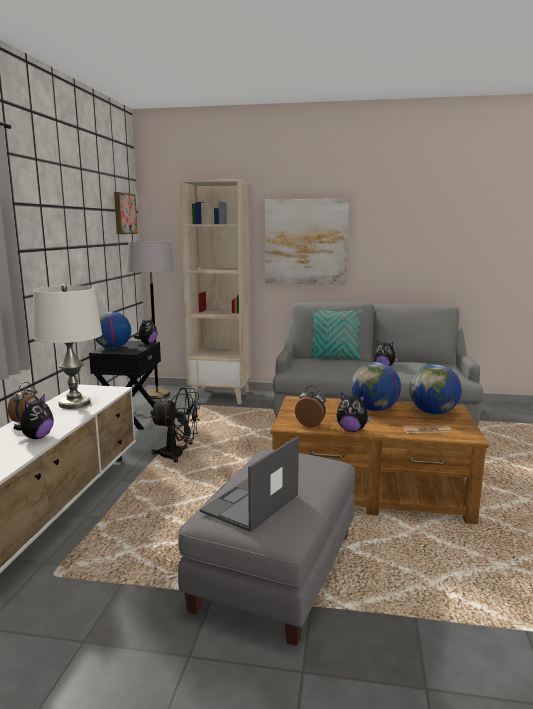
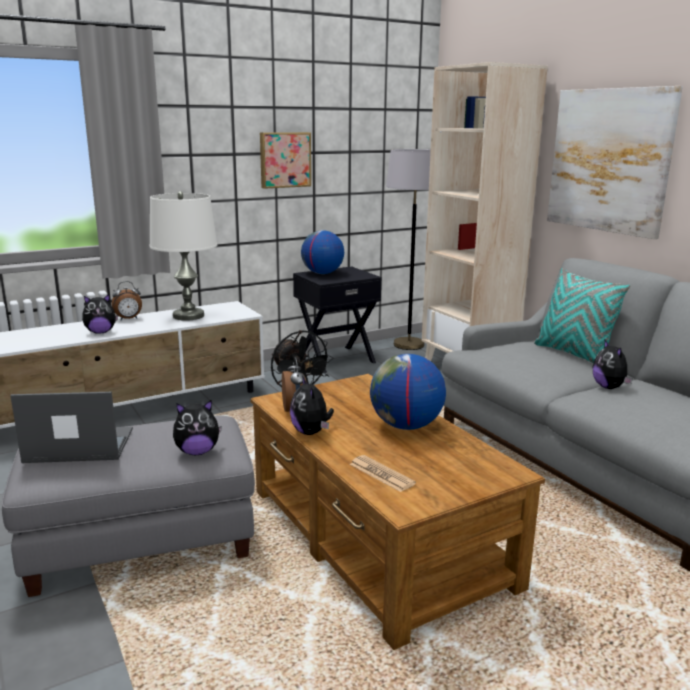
camera: 50 degrees right, 5 degrees up
picture [114,192,138,234] -> picture moved to [260,132,311,189]
plush toy [134,318,158,344] -> plush toy moved to [173,400,222,455]
globe [409,364,462,414] -> none

